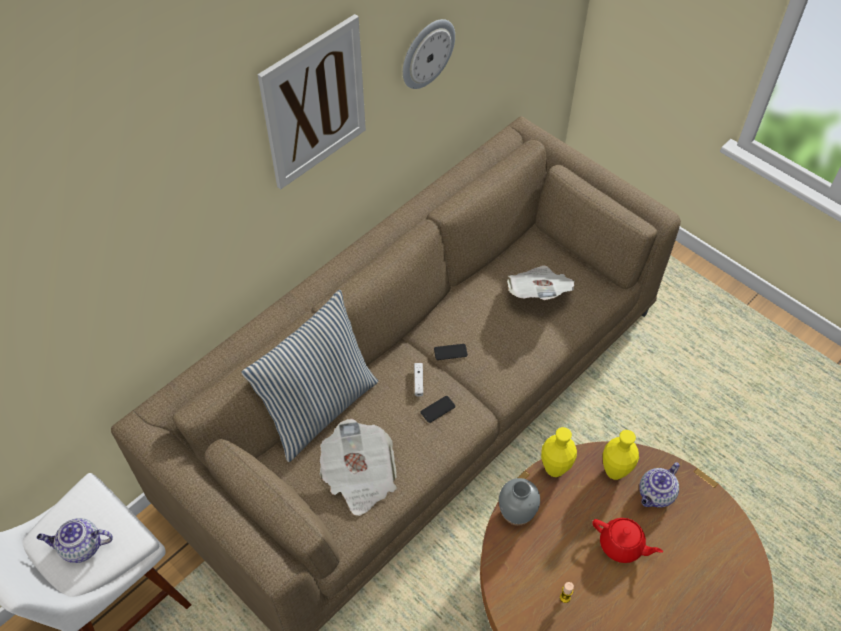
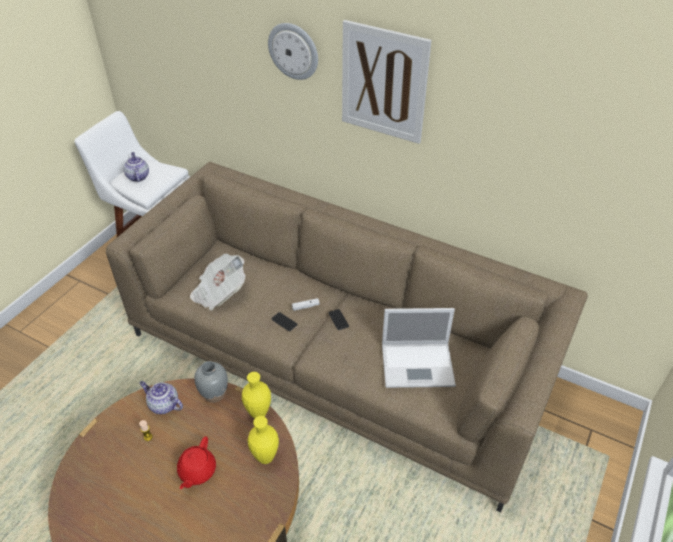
camera: 75 degrees right, 10 degrees down
pillow [241,290,378,462] -> none
wall clock [403,19,455,89] -> wall clock moved to [268,23,318,80]
newspaper [507,266,575,300] -> laptop [382,308,456,388]
teapot [639,462,680,508] -> teapot moved to [140,381,183,414]

